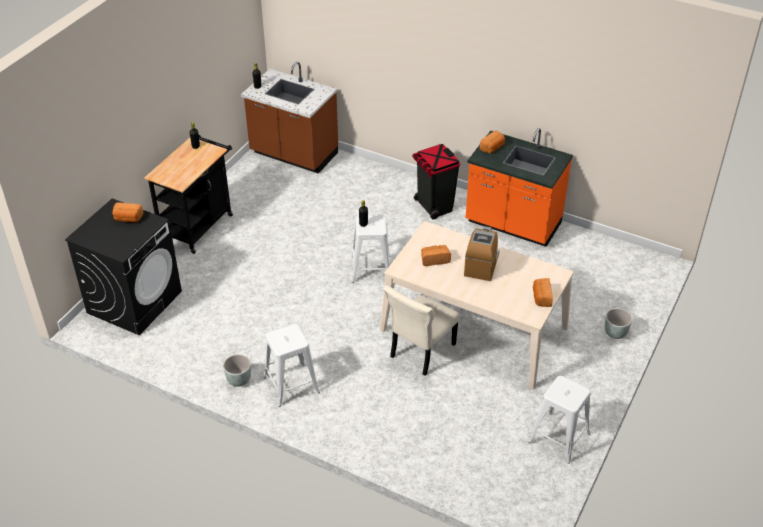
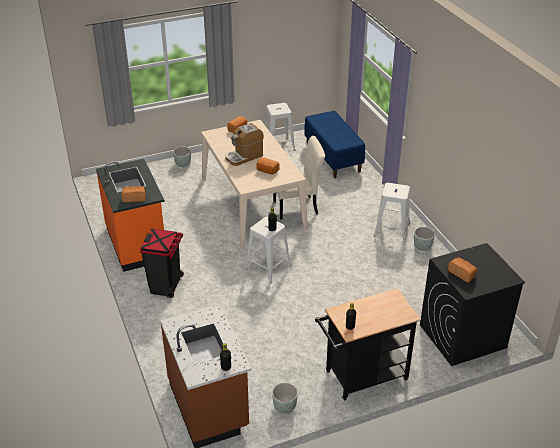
camera: 140 degrees left, 5 degrees down
none -> grey planter [272,383,298,413]
none -> blue bench [304,111,365,178]

